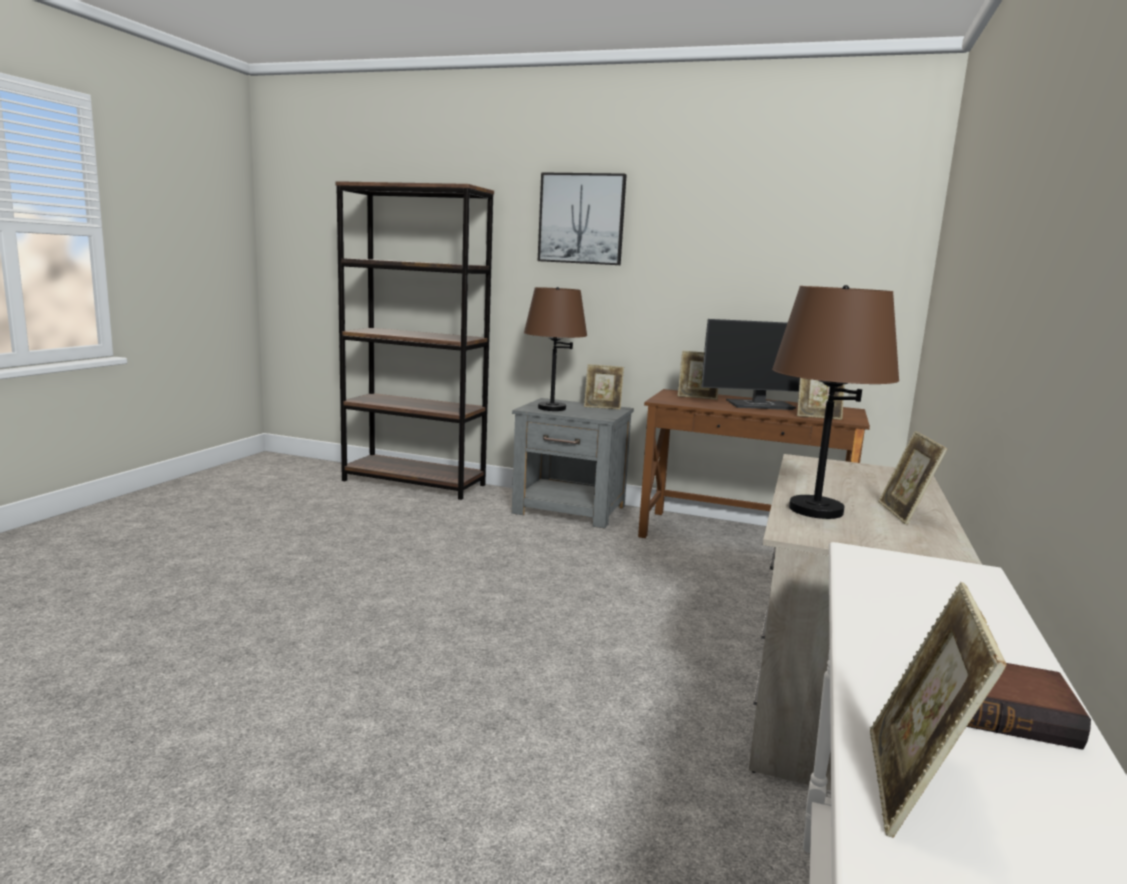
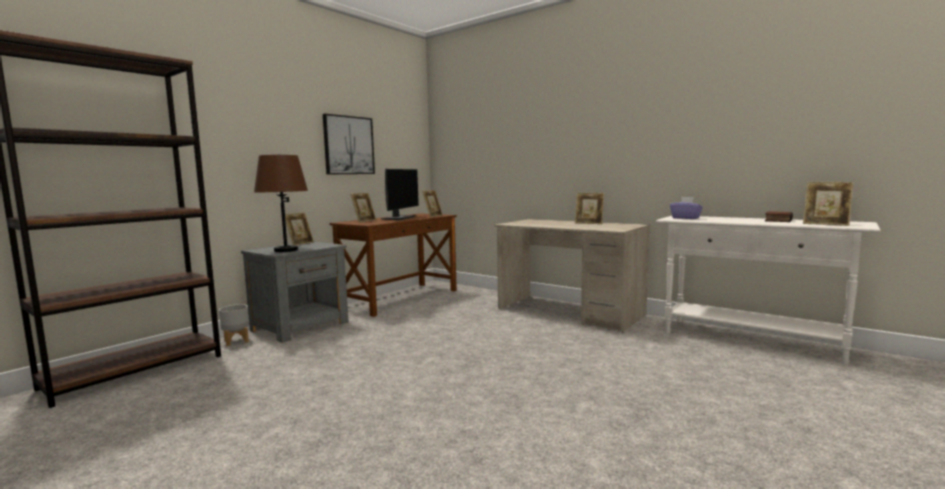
camera: 70 degrees left, 5 degrees down
picture [538,172,627,265] -> picture moved to [323,114,375,175]
brown table lamp [772,285,899,519] -> none
none -> grey planter [219,304,249,346]
none -> purple tissue box [670,197,703,219]

